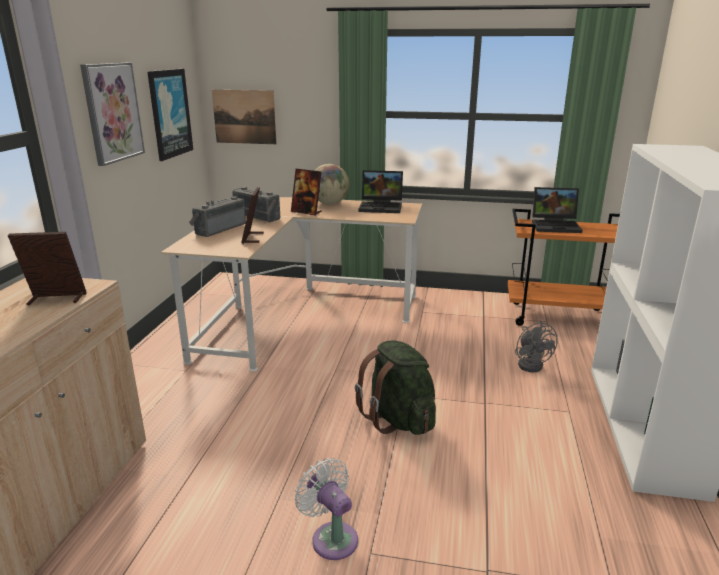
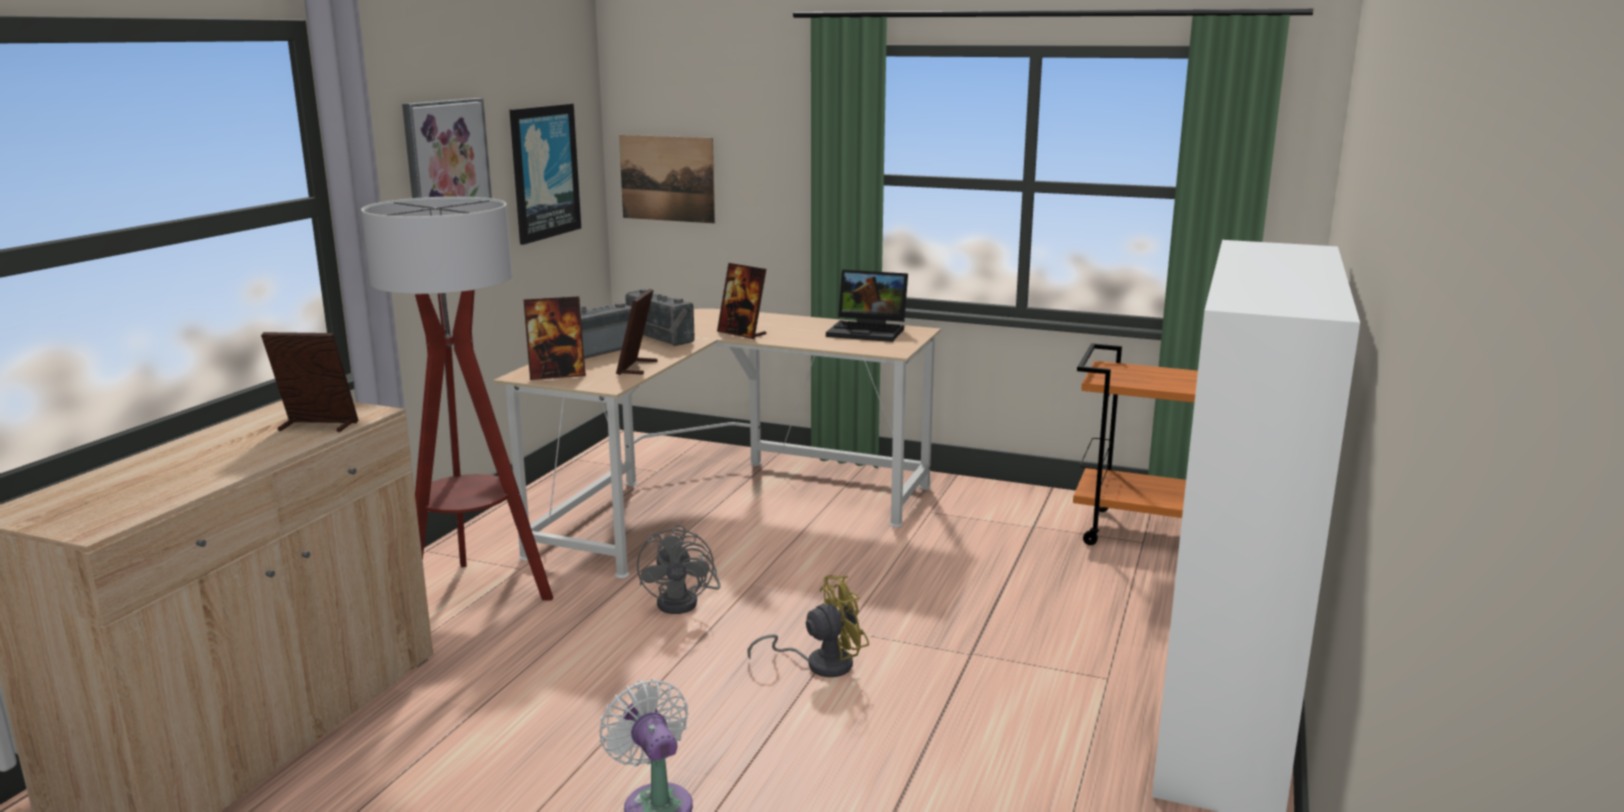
camera: 10 degrees right, 5 degrees down
globe [314,164,349,204] -> none
green backpack [355,340,436,435] -> yellow fan [747,575,869,677]
grey fan [515,320,558,372] -> grey fan moved to [637,525,720,614]
laptop [532,187,583,233] -> none
none -> floor lamp [361,196,553,601]
none -> picture frame [524,296,586,380]

